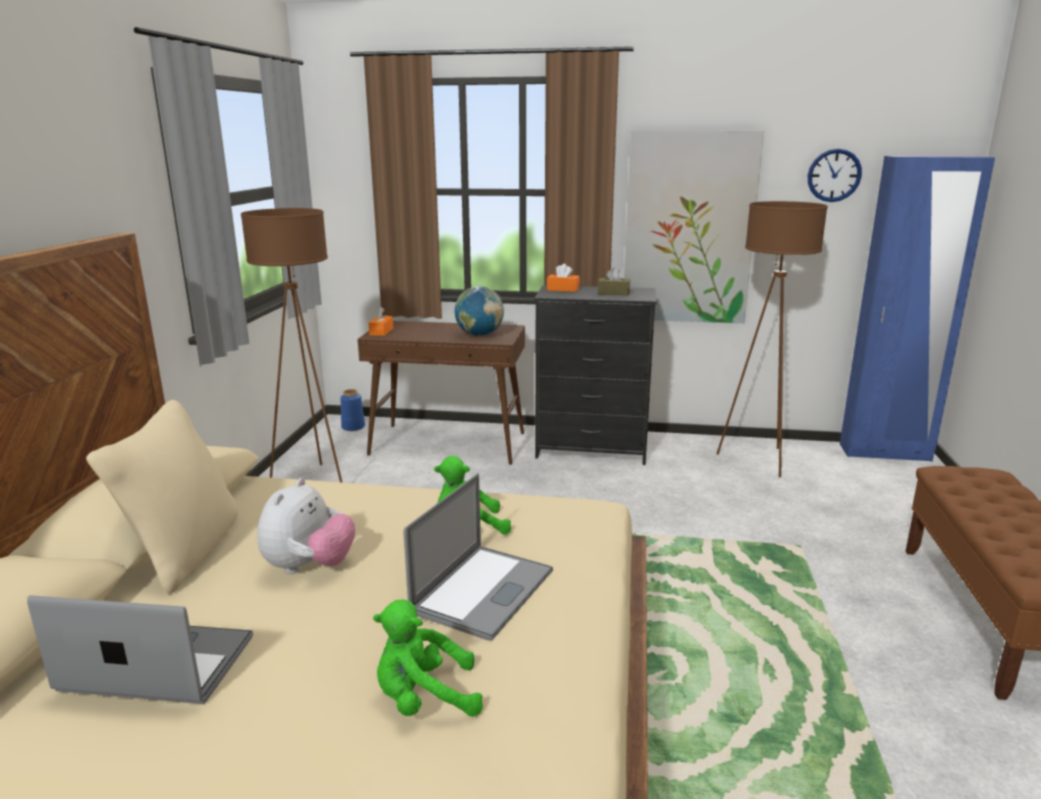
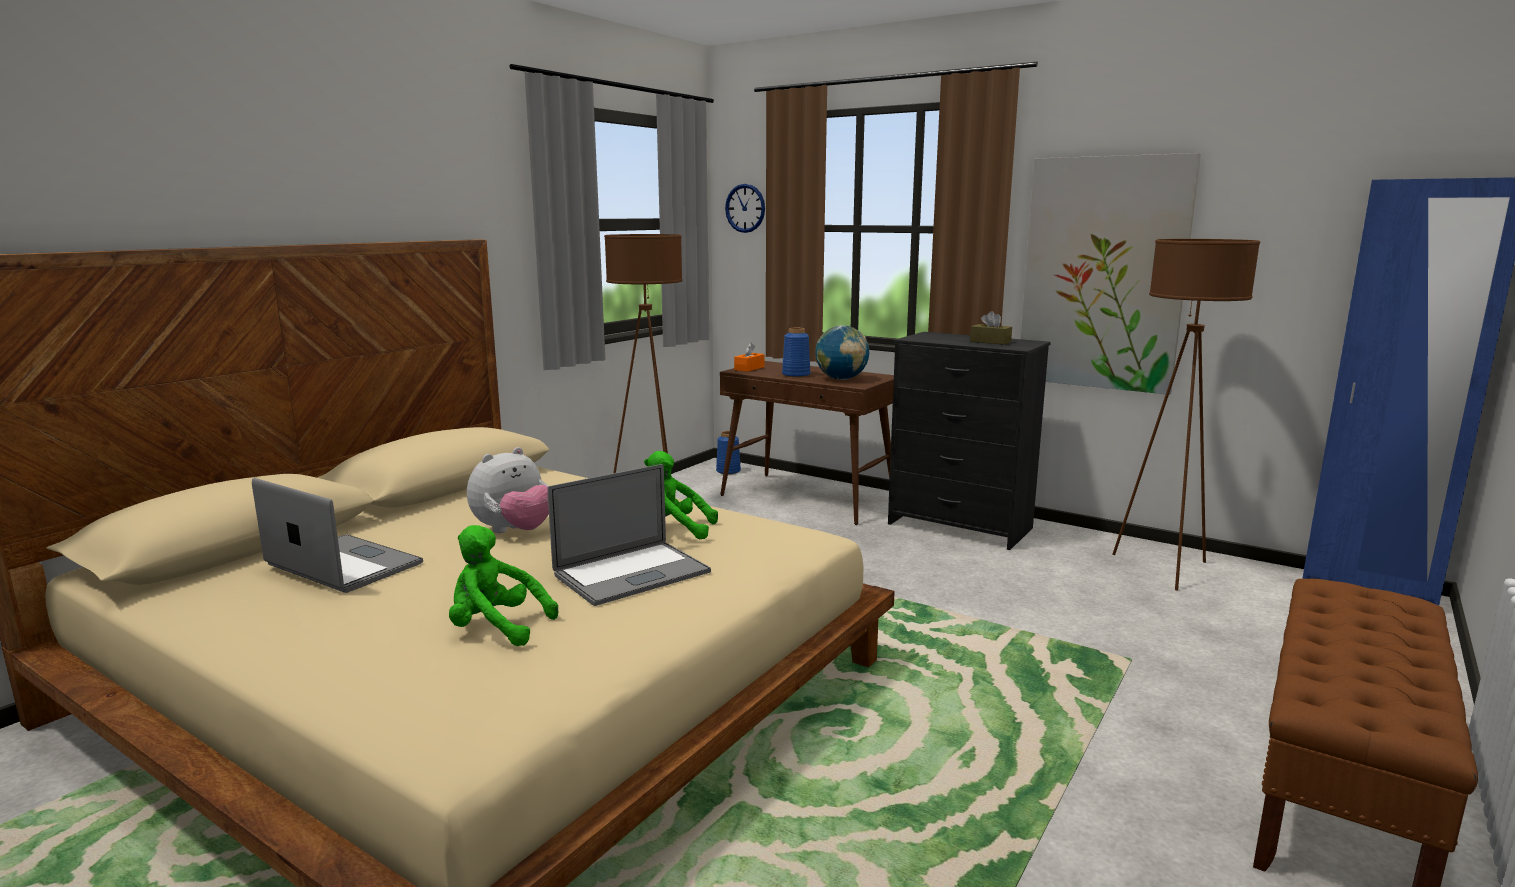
camera: 25 degrees right, 5 degrees down
beige pillow [86,400,238,594] -> none
orange tissue box [547,264,580,292] -> none
wall clock [808,149,862,202] -> wall clock moved to [725,184,765,233]
none -> blue vase [782,328,810,377]

